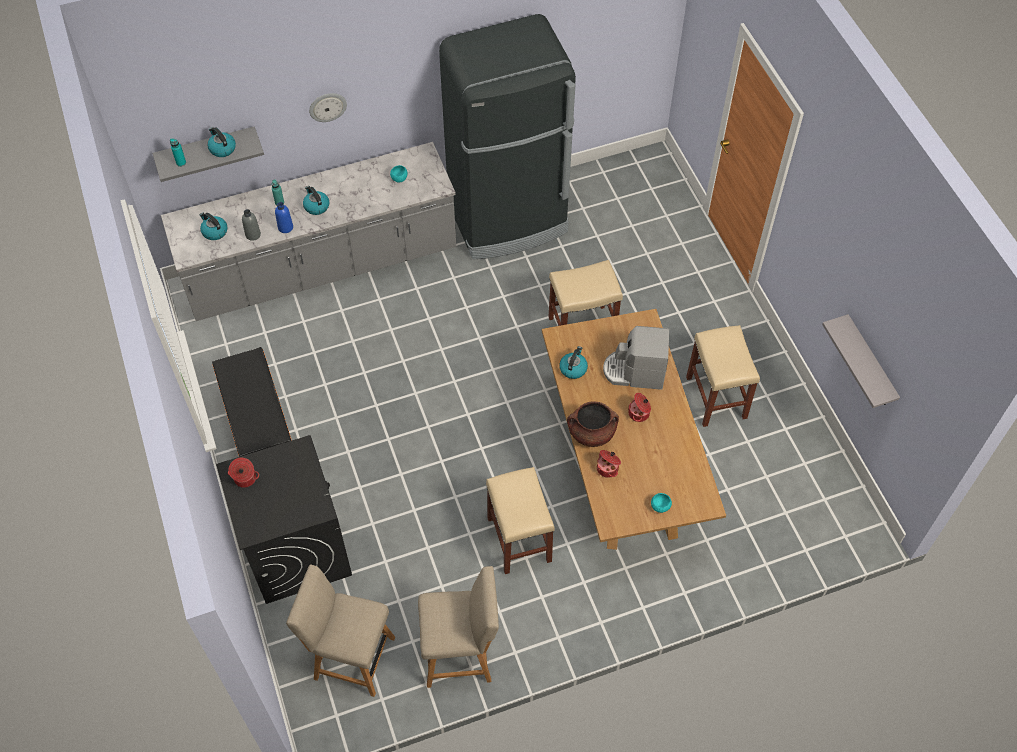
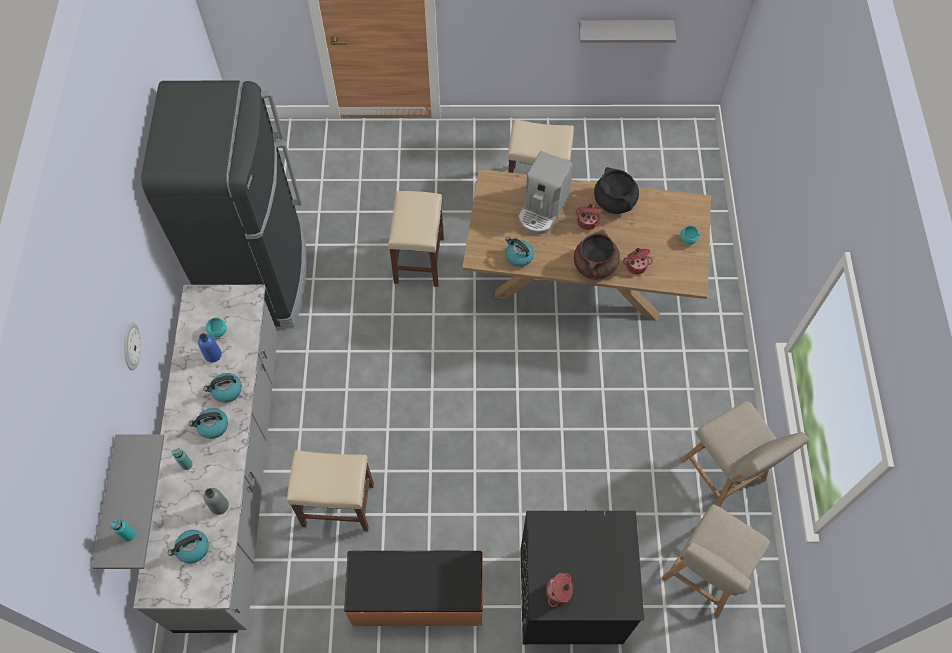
camera: 70 degrees left, 5 degrees up
kettle [207,127,236,157] -> kettle moved to [204,373,242,403]
blue bottle [275,202,293,233] -> blue bottle moved to [198,333,222,363]
beige chair [418,566,499,688] -> beige chair turned 135 degrees clockwise [680,401,809,507]
beige stool [486,467,555,574] -> beige stool moved to [287,450,374,531]
none -> black cooking pot [594,167,639,214]

